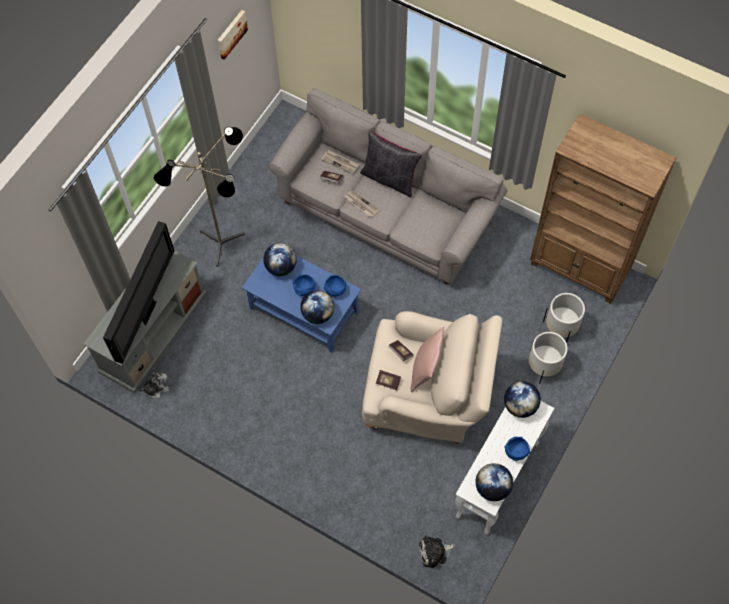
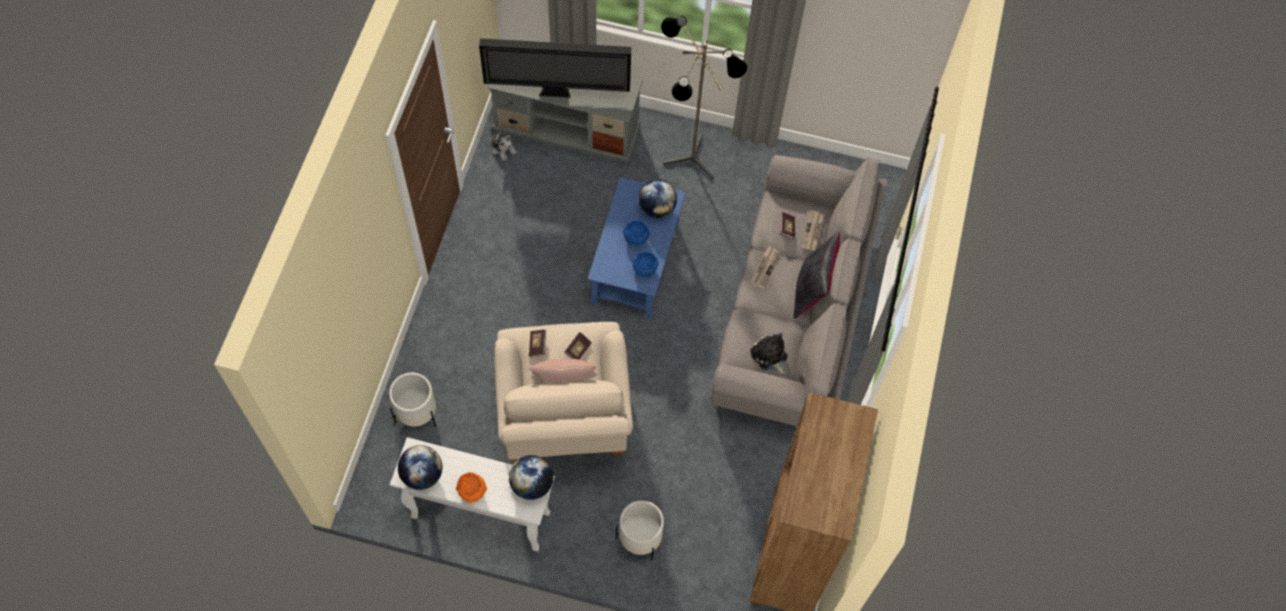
camera: 70 degrees right, 0 degrees up
picture [218,10,248,60] -> none
globe [300,290,334,324] -> none
plush toy [419,535,455,568] -> plush toy moved to [750,333,788,375]
blue bowl [504,437,531,461] -> orange bowl [456,472,487,503]
white planter [543,293,585,343] -> white planter moved to [389,373,436,427]

